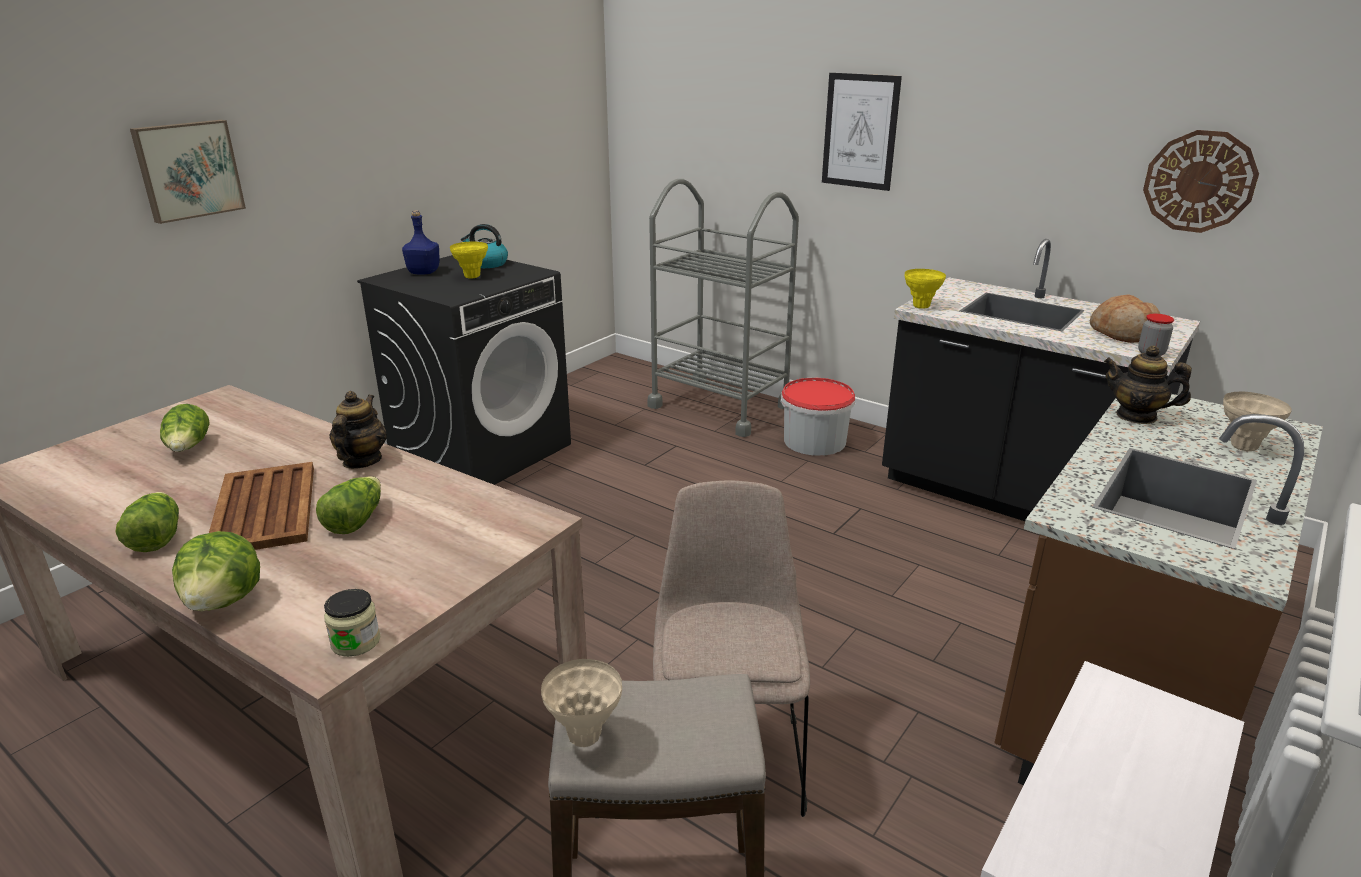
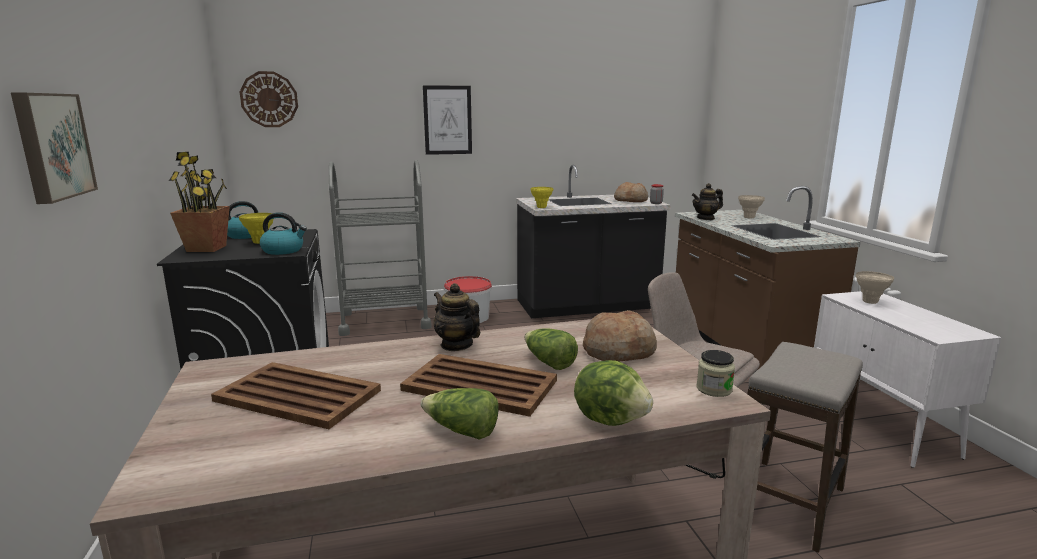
camera: 50 degrees left, 10 degrees down
lettuce [160,404,210,452] -> brown tray [211,362,381,429]
blue bottle [402,210,440,275] -> potted plant [169,152,230,252]
beige vase [541,659,622,747] -> beige vase moved to [856,271,894,304]
wall clock [1143,130,1259,233] -> wall clock moved to [240,71,298,127]
none -> kettle [260,212,307,255]
none -> bread [583,310,657,361]

